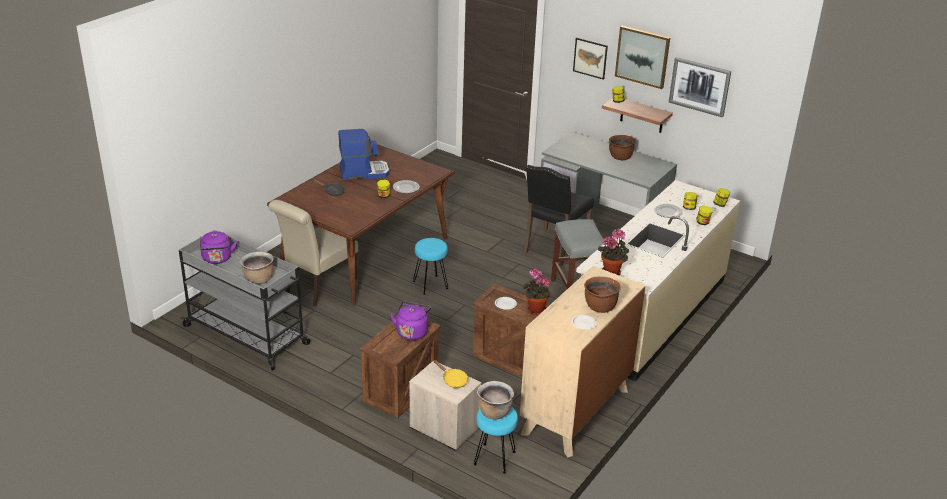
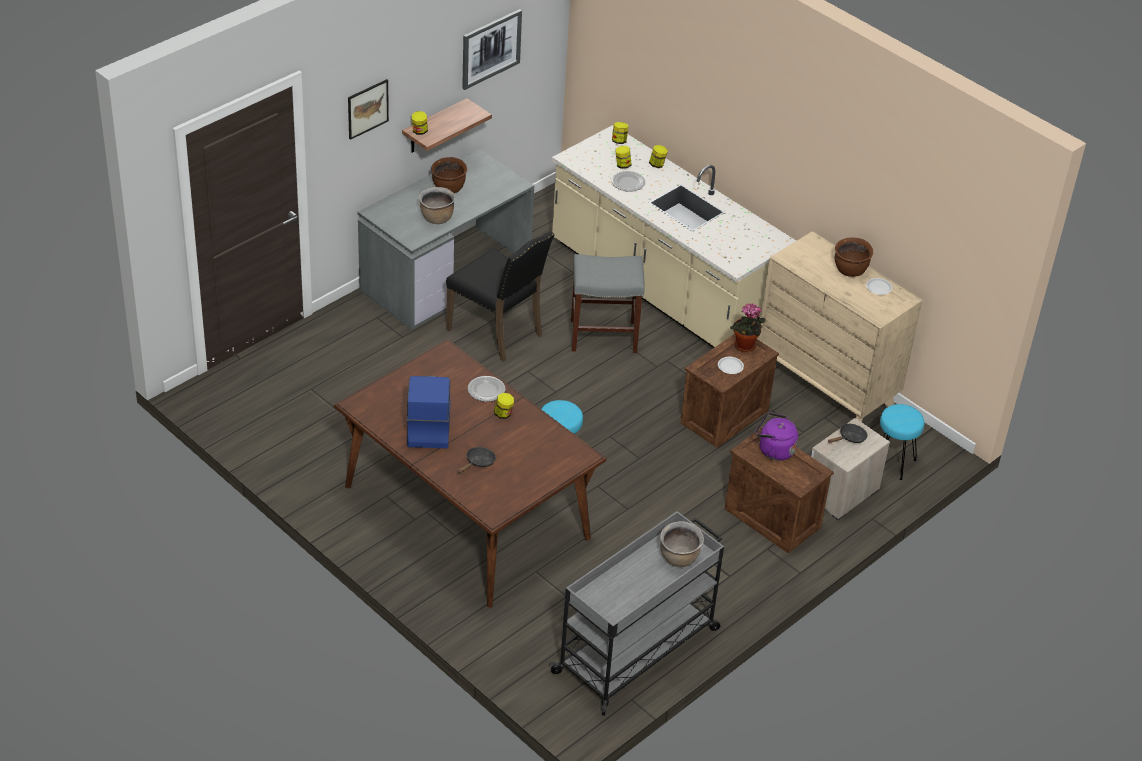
camera: 80 degrees left, 10 degrees up
purple kettle [200,231,237,264] -> none
beige chair [268,200,359,307] -> none
yellow frying pan [433,360,468,388] -> black frying pan [828,424,868,443]
brown cooking pot [477,381,514,420] -> brown cooking pot moved to [419,187,455,224]
potted plant [598,229,629,275] -> none
picture [615,26,670,89] -> none

